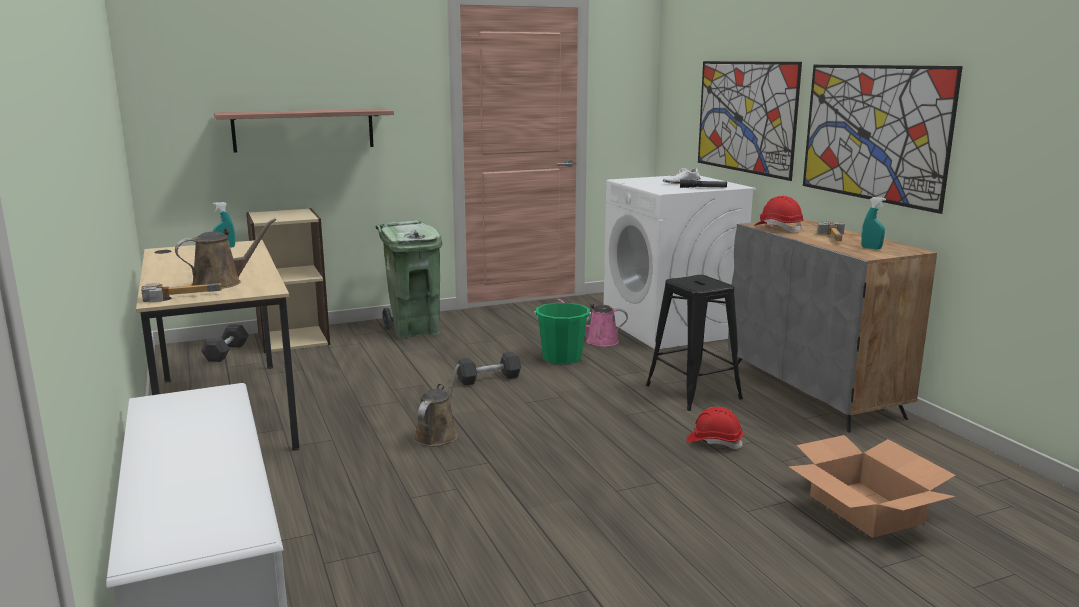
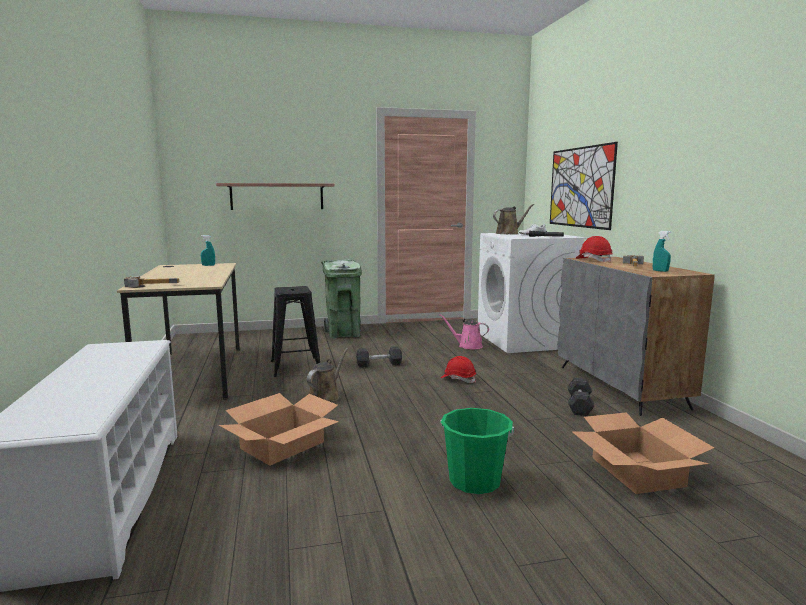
camera: 10 degrees right, 5 degrees down
brown watering can [175,218,276,289] -> brown watering can moved to [493,204,534,235]
grey dumbbell [201,324,249,362] -> grey dumbbell moved to [568,378,594,416]
beige bookcase [246,208,330,353] -> none
green bucket [535,303,591,364] -> green bucket moved to [440,408,514,494]
black stool [646,275,743,411] -> black stool moved to [271,286,320,377]
red hard hat [686,407,743,449] -> red hard hat moved to [441,356,476,383]
picture [803,65,963,214] -> none
none -> cardboard box [219,393,339,466]

